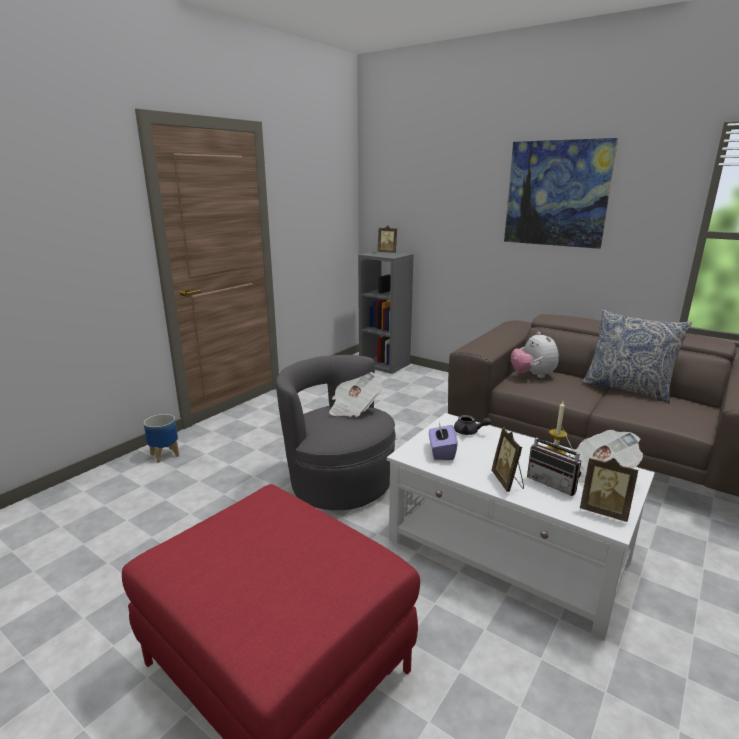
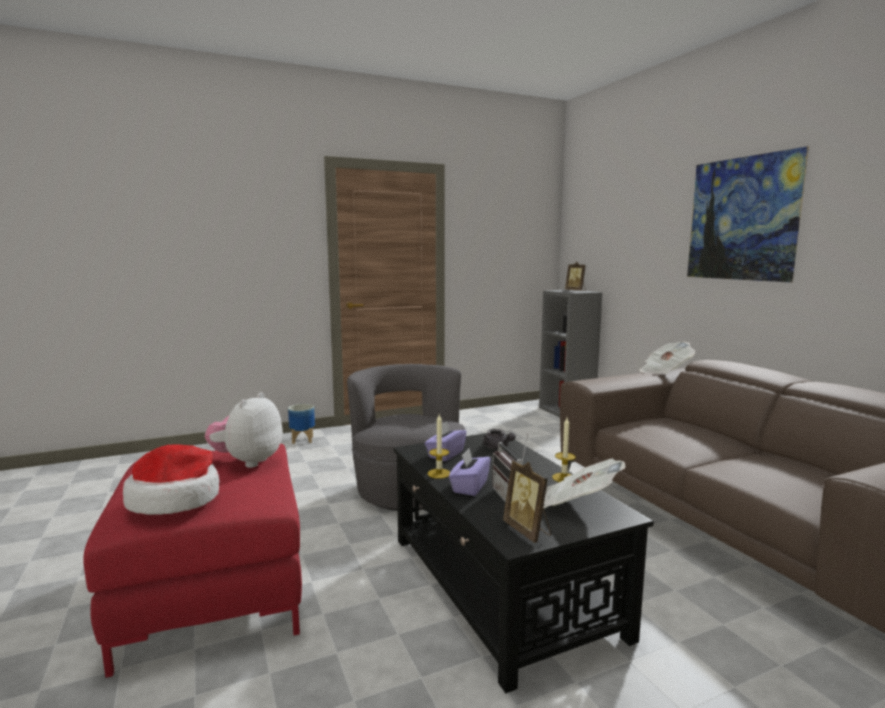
camera: 30 degrees right, 10 degrees down
newspaper [329,372,382,417] -> newspaper moved to [640,342,695,374]
white coffee table [387,413,655,641] -> black coffee table [393,433,654,693]
picture frame [491,428,524,492] -> purple tissue box [449,448,490,496]
plush toy [511,331,559,378] -> plush toy moved to [205,392,283,468]
pillow [582,310,692,403] -> none
none -> hat [123,445,219,515]
none -> candle [428,414,450,479]

